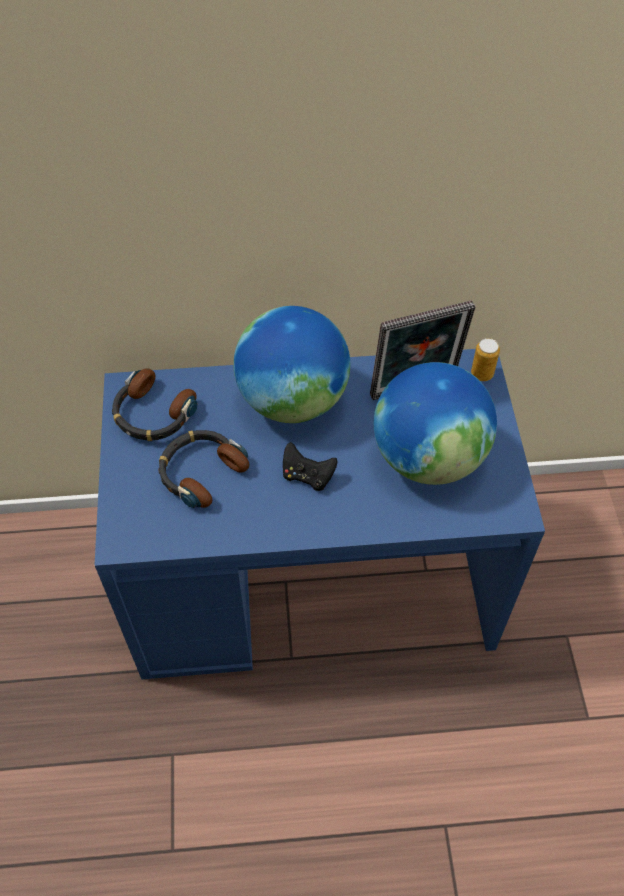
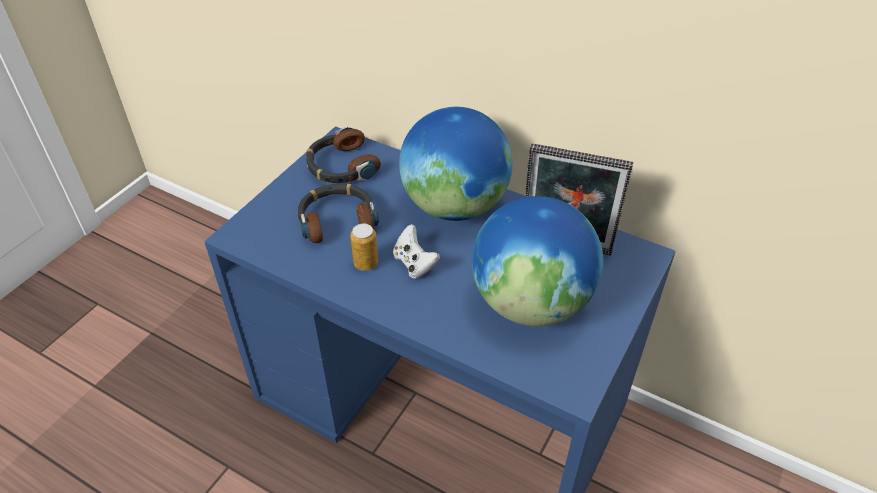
camera: 35 degrees right, 10 degrees down
black game controller [283,442,338,491] -> white game controller [393,224,440,279]
can [471,338,500,381] -> can moved to [350,223,378,271]

